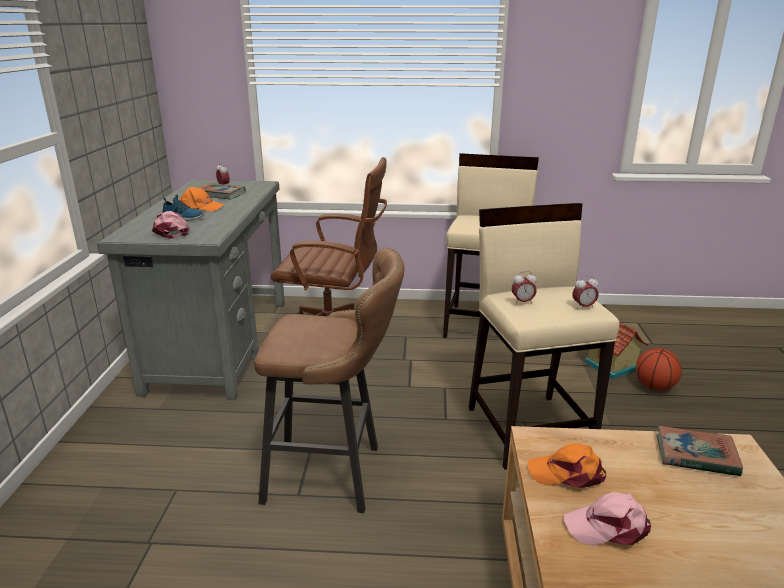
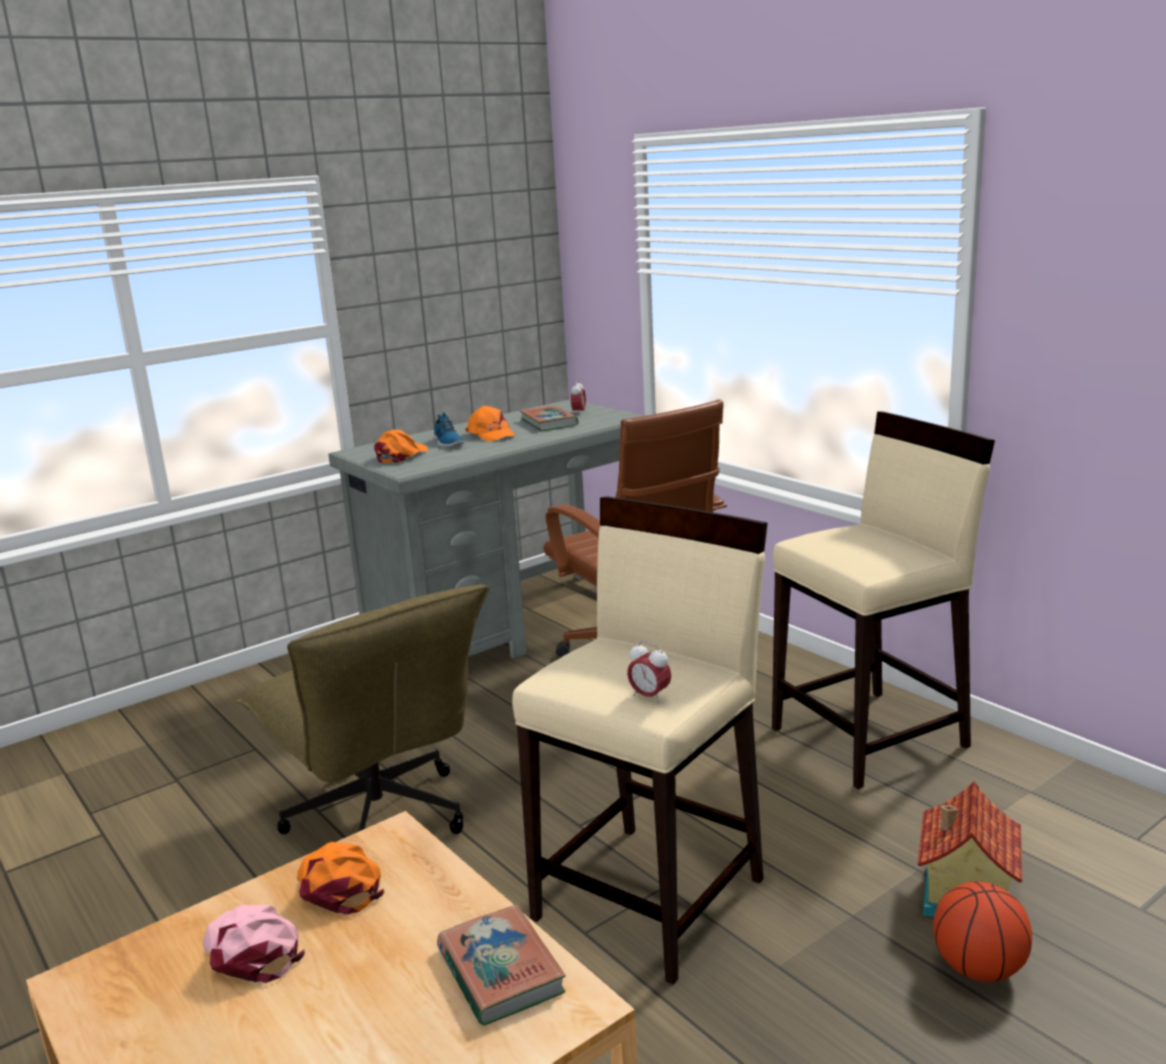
camera: 50 degrees right, 5 degrees down
pink cap [152,211,190,239] -> orange cap [374,430,428,463]
brown stool [254,248,405,513] -> beige office chair [235,584,490,834]
alarm clock [512,271,537,304] -> none

